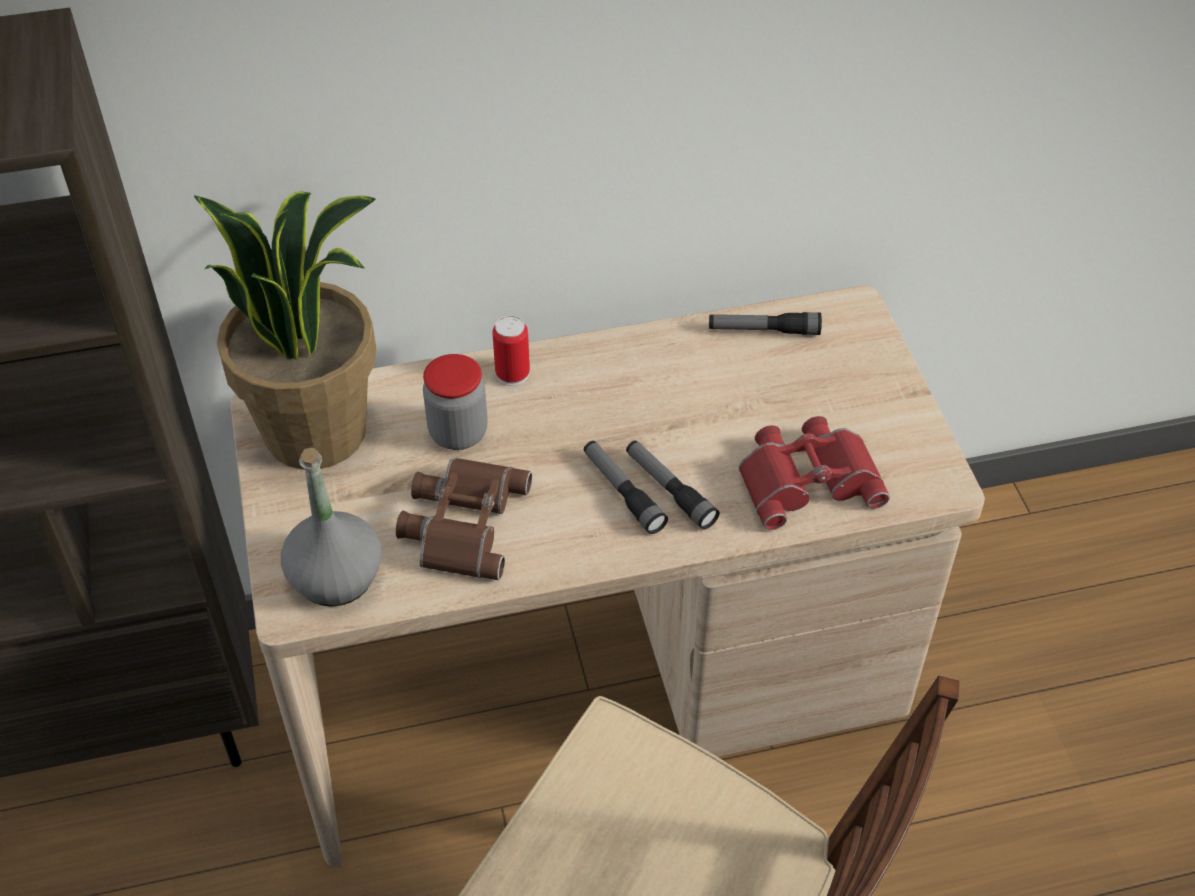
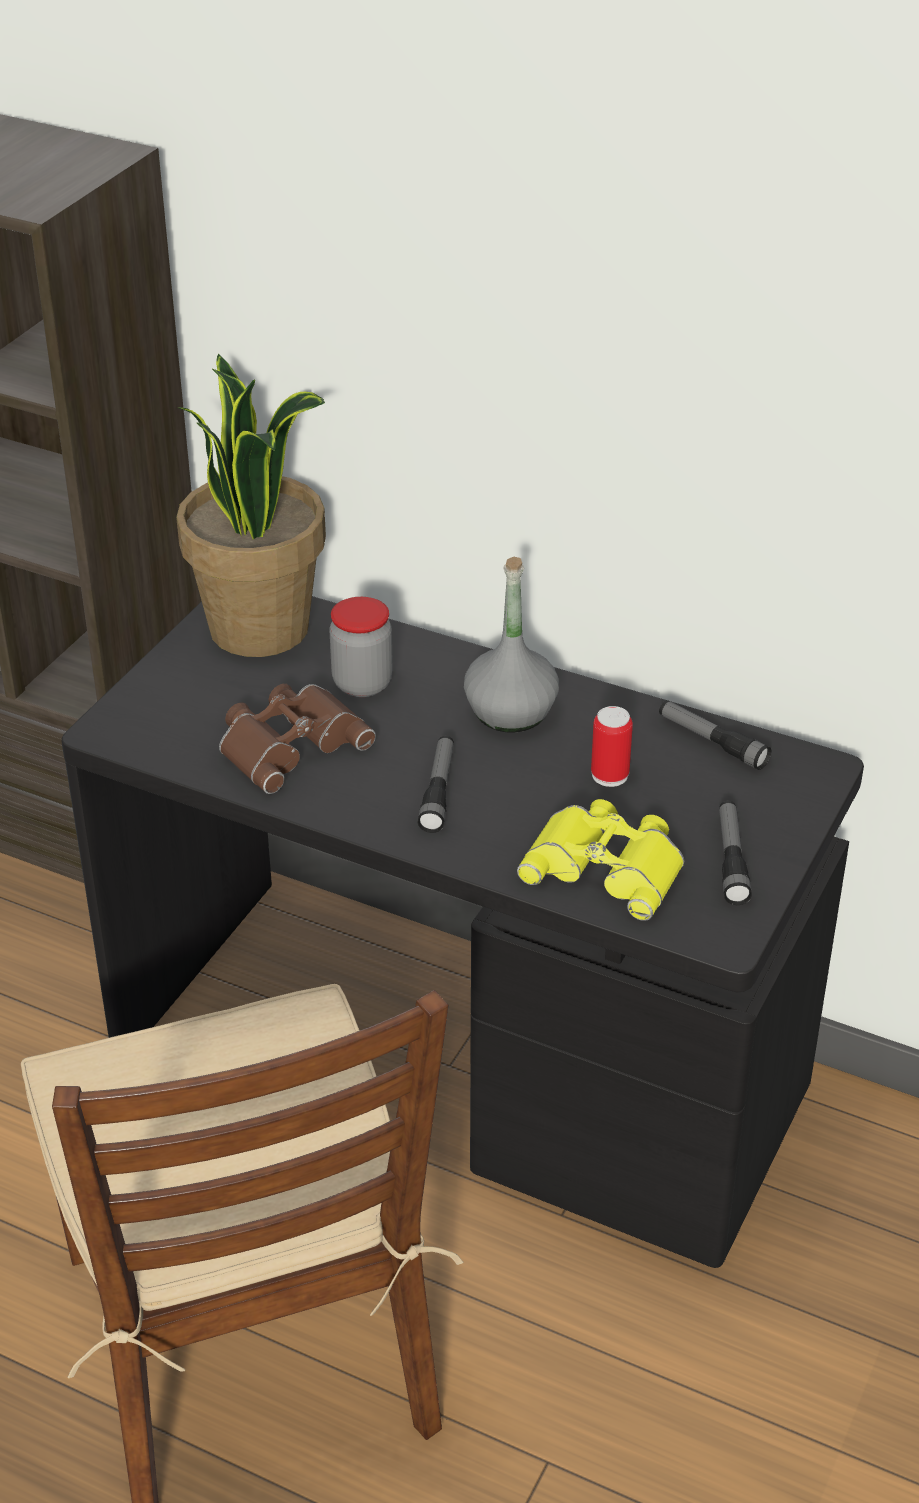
camera: 40 degrees right, 10 degrees down
beige desk [231,286,985,867] -> black desk [61,596,864,1268]
grey bottle [281,447,382,607] -> grey bottle moved to [464,557,559,733]
can [492,316,530,386] -> can moved to [591,706,633,787]
flashlight [626,441,720,530] -> flashlight moved to [719,801,752,905]
red binoculars [739,416,890,530] -> yellow binoculars [517,799,684,921]

